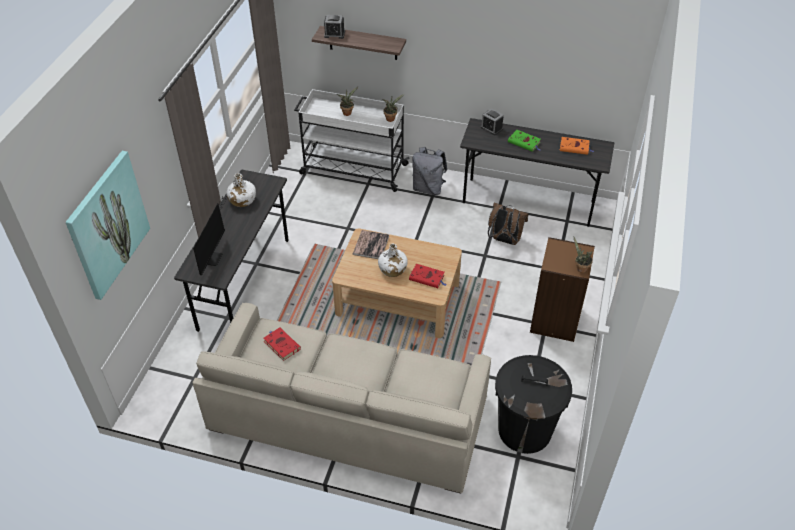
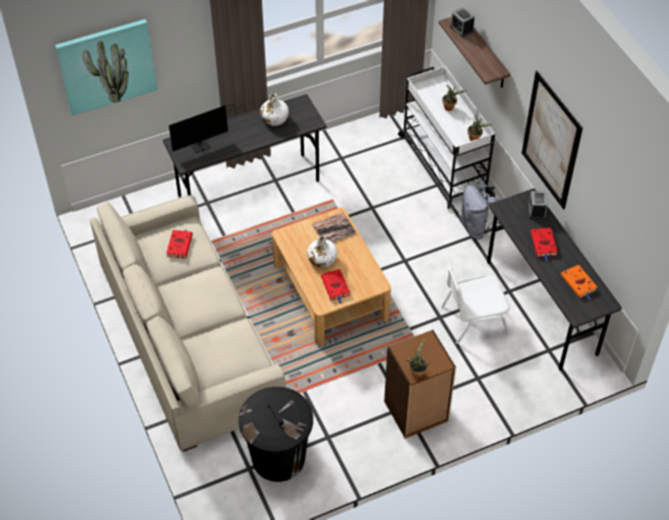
camera: 50 degrees right, 5 degrees up
brown backpack [488,203,528,245] -> white chair [442,266,510,345]
green book [508,130,541,152] -> red book [530,228,558,262]
none -> picture [522,71,583,210]

